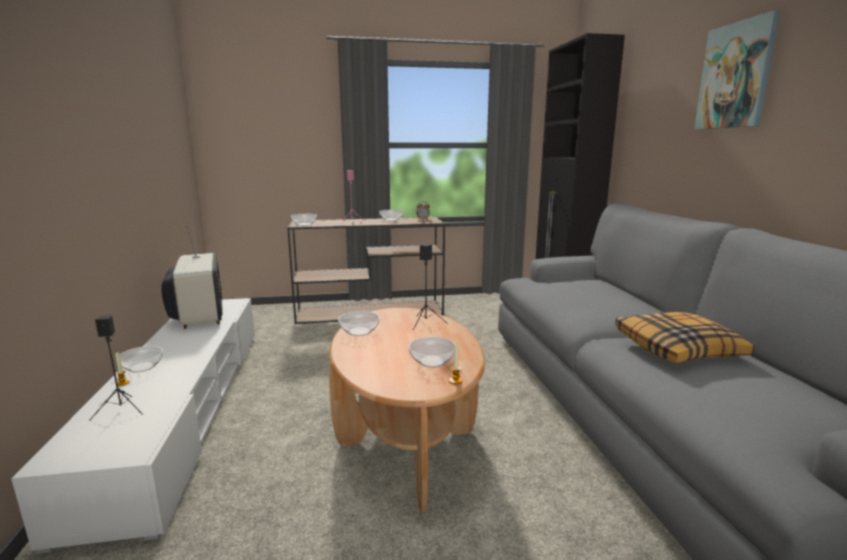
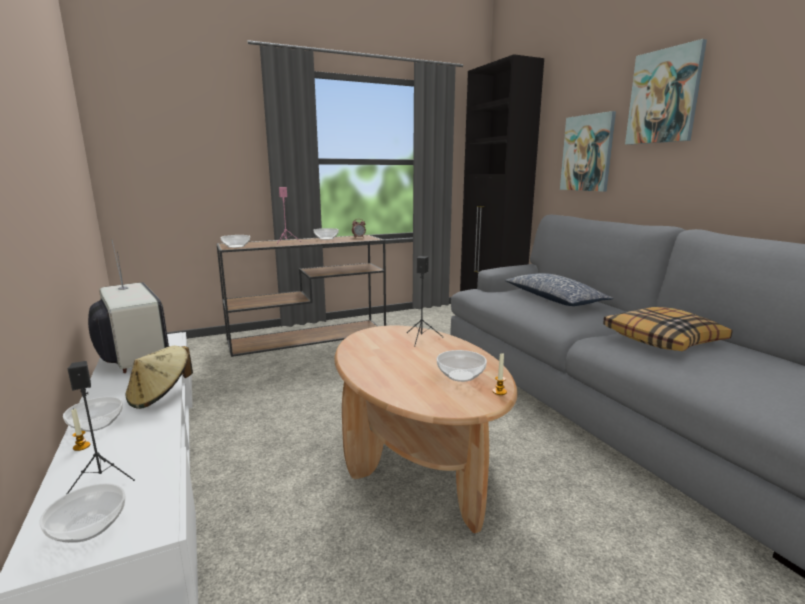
camera: 15 degrees left, 0 degrees up
bowl [338,311,380,336] -> bowl moved to [39,483,126,543]
none -> beige hat [126,346,193,409]
none -> pillow [505,273,613,306]
none -> picture [560,111,616,192]

